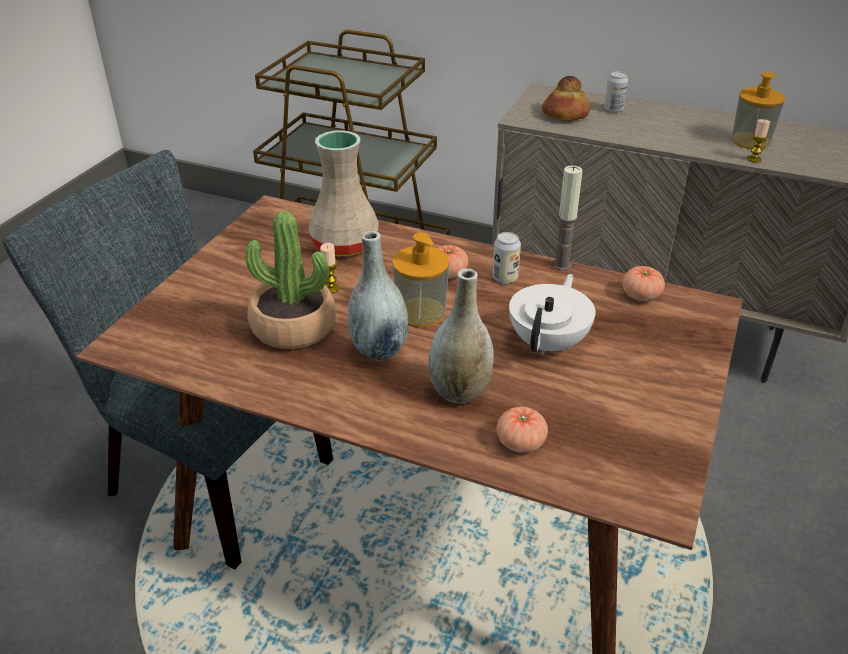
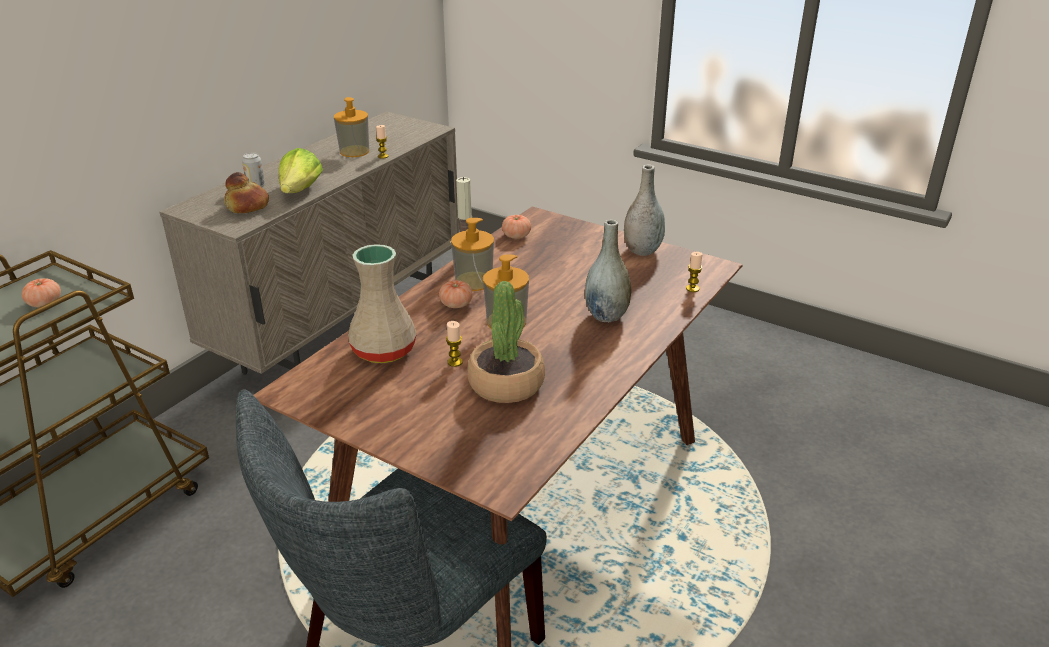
camera: 80 degrees left, 5 degrees down
grey vase [347,231,408,361] -> grey vase moved to [624,164,665,256]
can [492,232,521,284] -> soap dispenser [451,218,494,291]
tomato [496,406,548,453] -> tomato moved to [22,278,61,307]
white teapot [509,274,596,355] -> none
none -> lettuce [279,148,323,193]
none -> candle [686,252,702,292]

